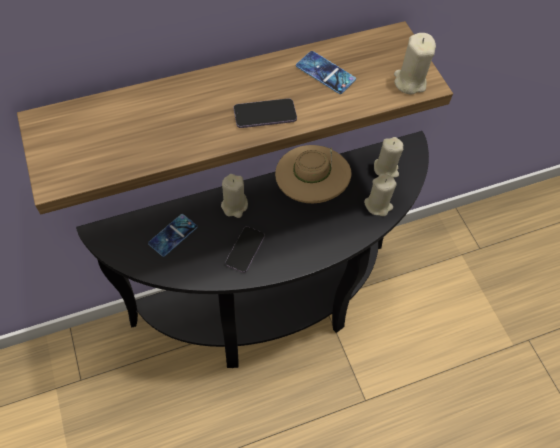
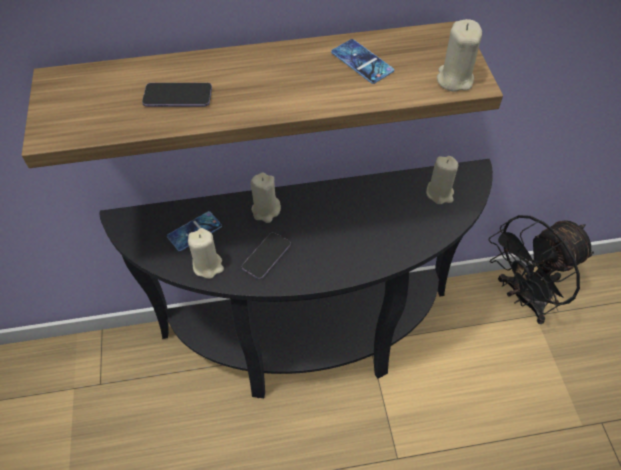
camera: 15 degrees right, 5 degrees down
phone [234,98,297,128] -> phone moved to [142,83,212,107]
beige hat [275,145,351,203] -> none
beige candle [364,173,397,216] -> beige candle moved to [188,228,224,279]
none -> black fan [489,215,594,324]

